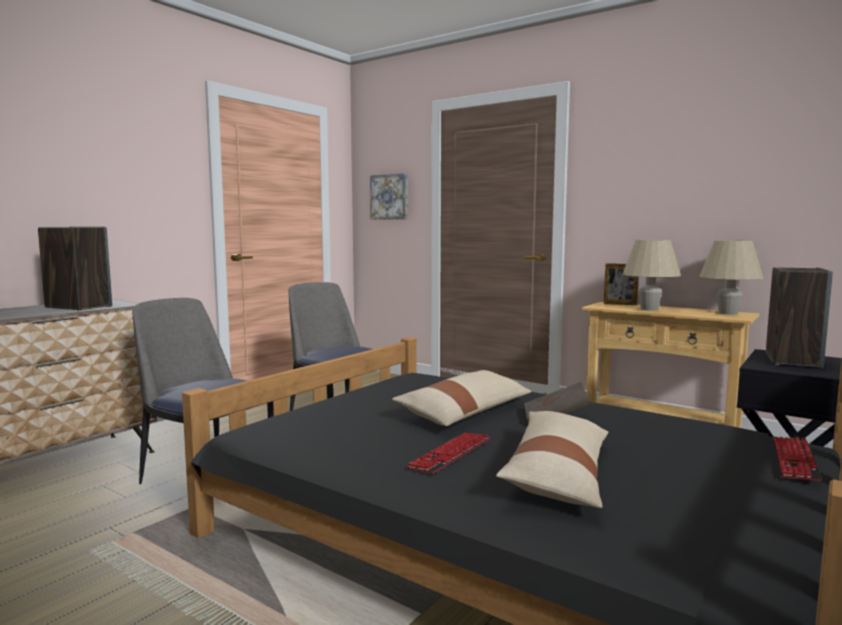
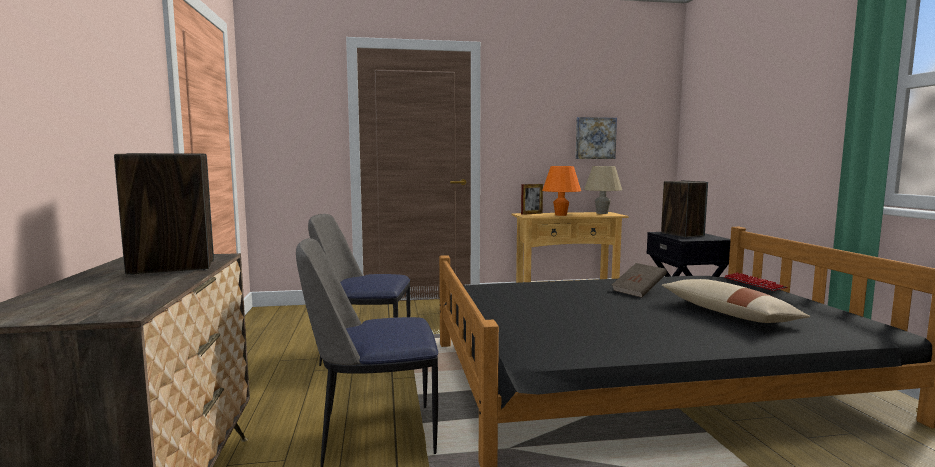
camera: 45 degrees left, 0 degrees up
picture [370,173,408,220] -> picture moved to [575,117,617,159]
beige pillow [392,370,531,426] -> none
keyboard [405,432,490,474] -> none
beige table lamp [623,240,681,311] -> orange table lamp [542,166,581,216]

